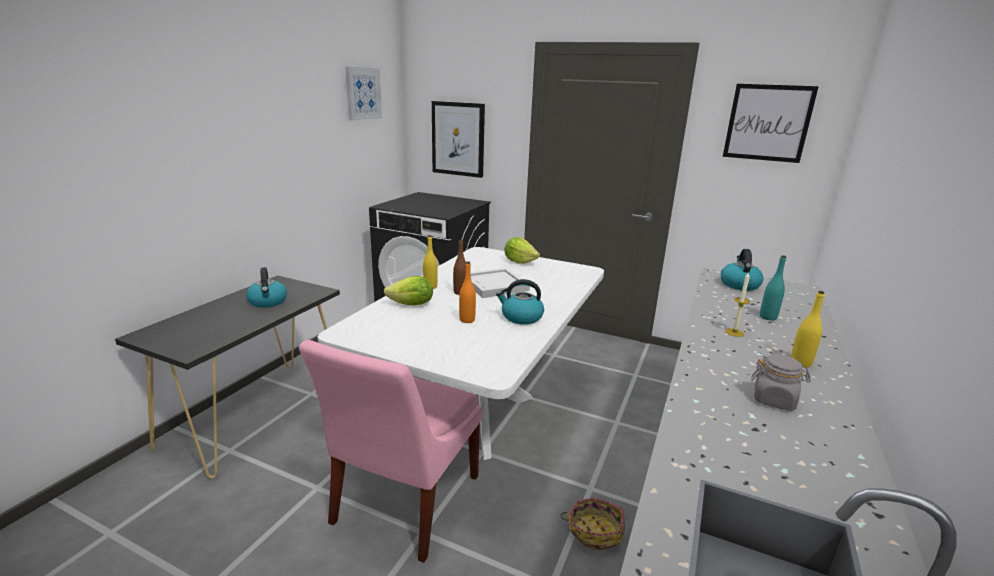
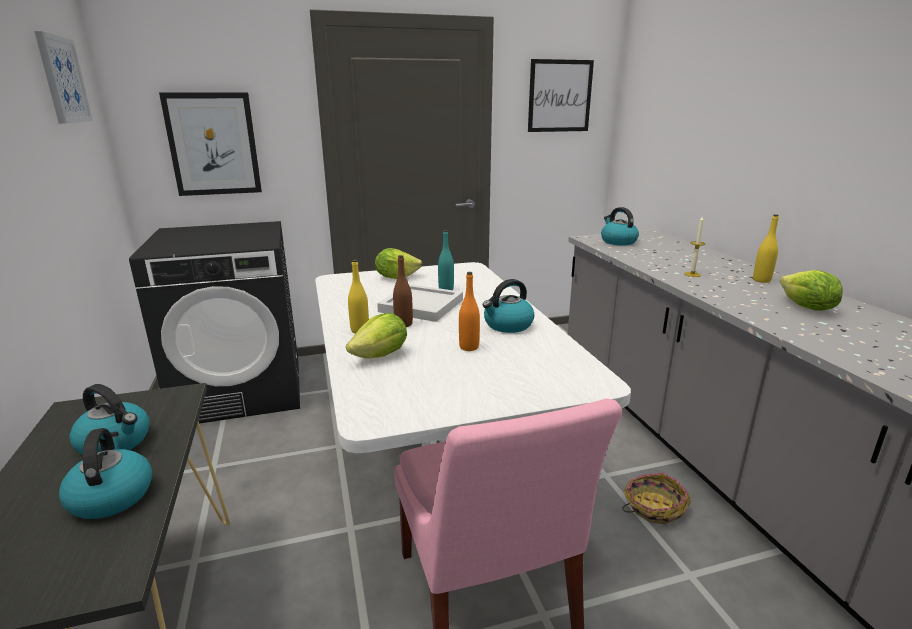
camera: 40 degrees left, 0 degrees up
grey jar [751,354,811,411] -> lettuce [780,270,843,311]
turquoise bottle [760,255,786,321] -> turquoise bottle moved to [438,230,454,290]
none -> kettle [59,428,152,519]

